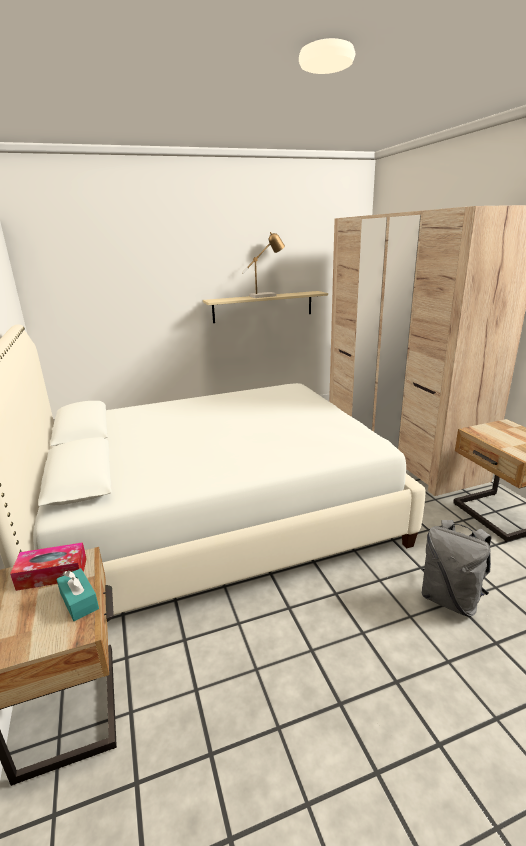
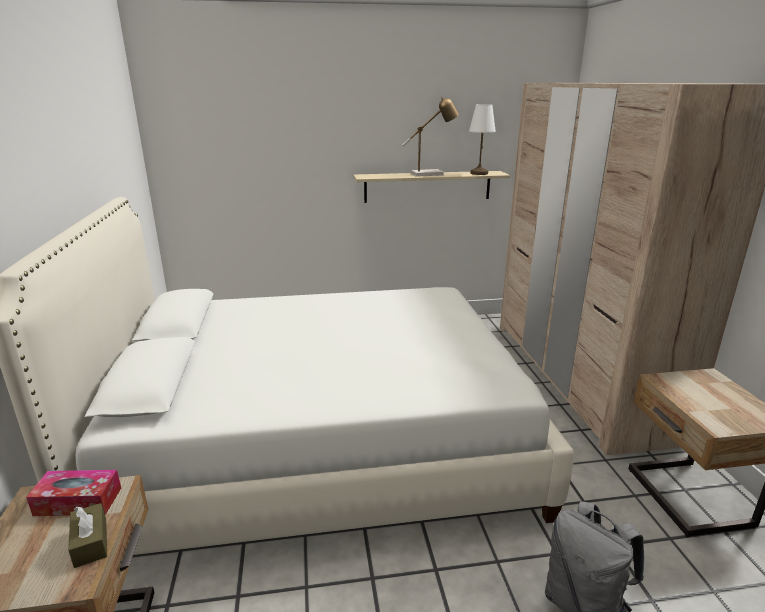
camera: 10 degrees right, 0 degrees up
turquoise tissue box [56,568,99,621] -> brown tissue box [68,503,107,568]
none -> white table lamp [469,104,496,175]

